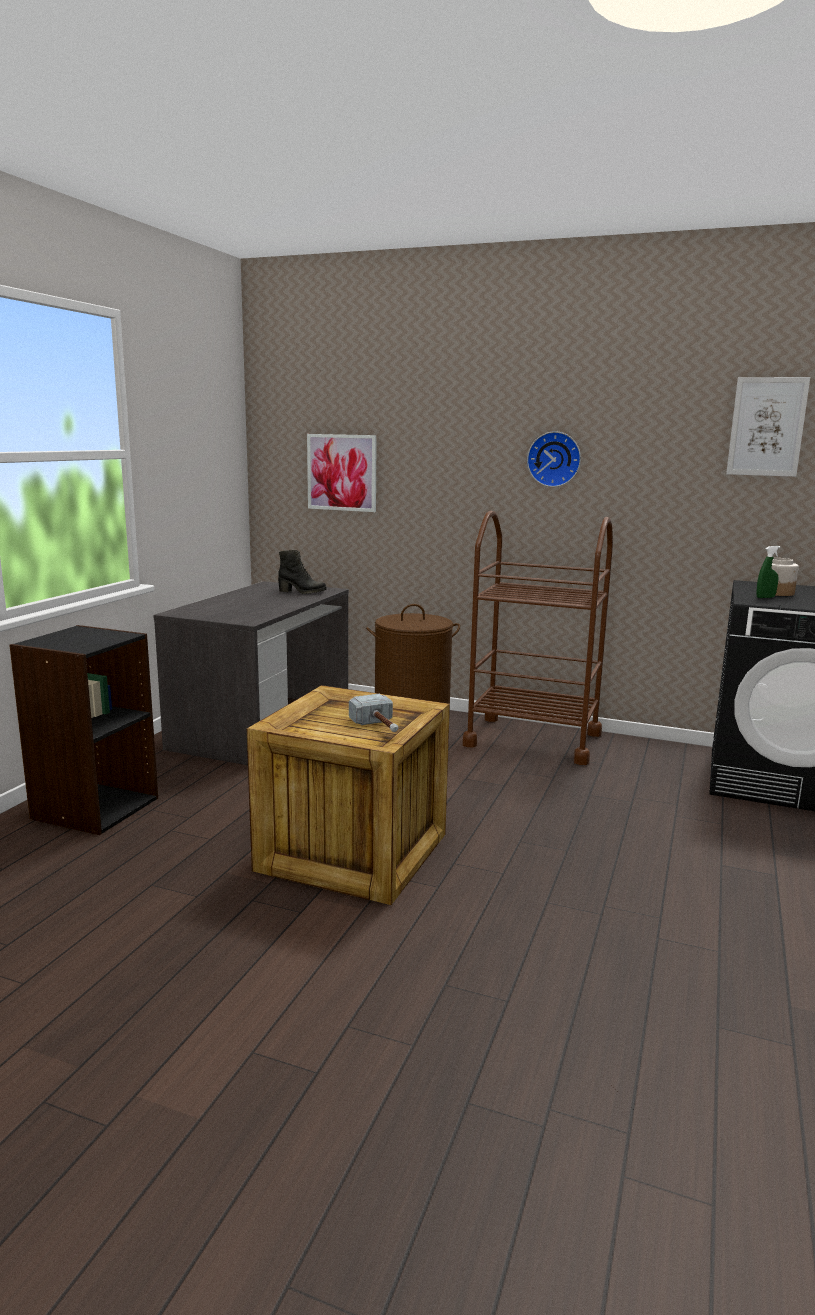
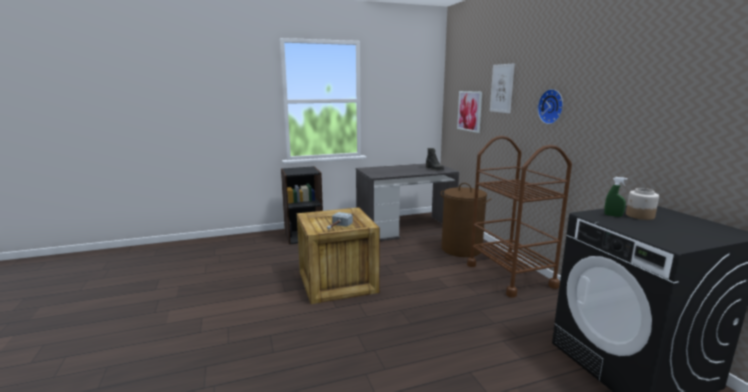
camera: 50 degrees right, 0 degrees up
picture [726,377,810,477] -> picture moved to [490,63,515,113]

